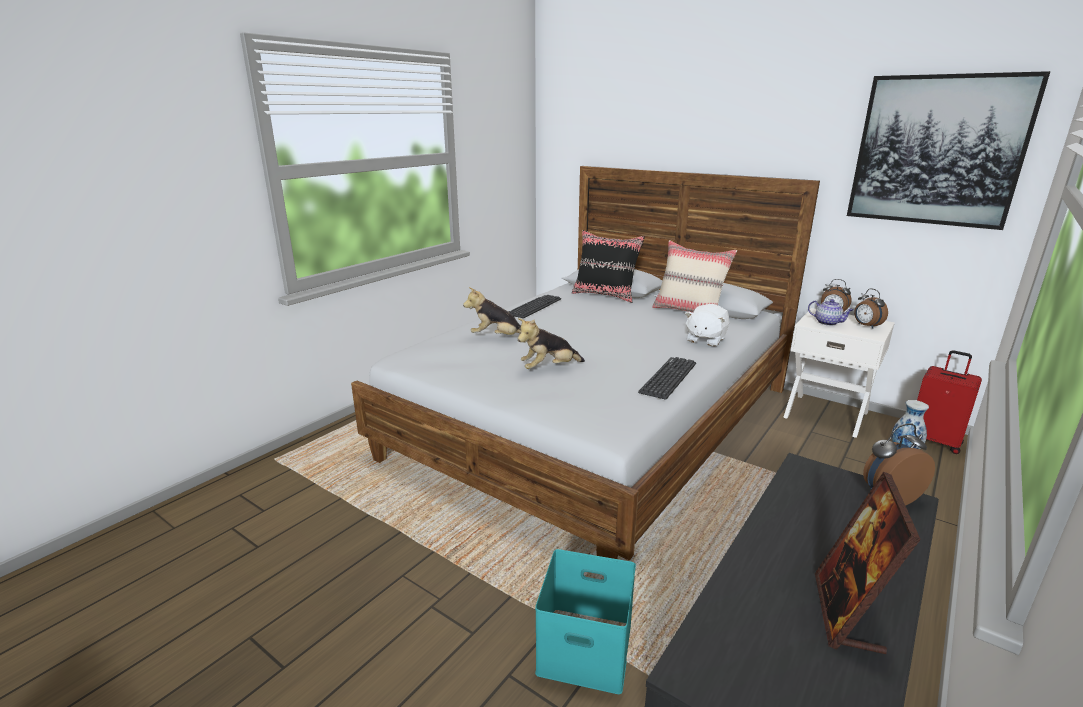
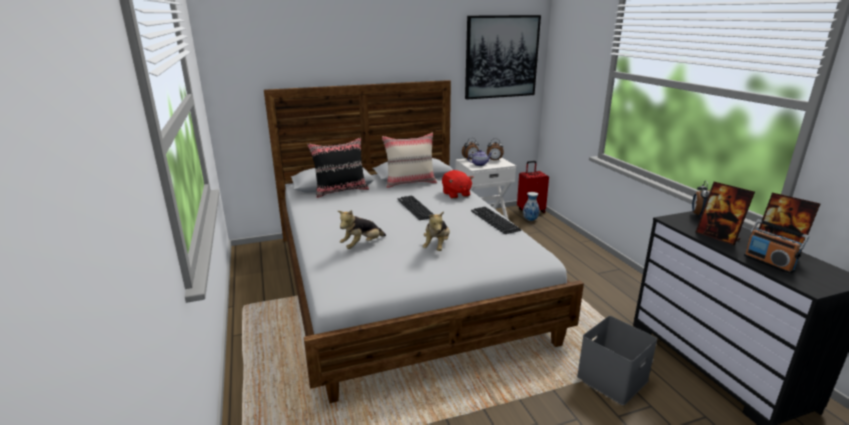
camera: 55 degrees left, 0 degrees up
keyboard [508,295,561,318] -> keyboard moved to [398,195,434,220]
turquoise storage box [535,549,636,694] -> grey storage box [577,316,657,405]
white plush toy [685,304,730,347] -> red plush toy [442,170,473,199]
none -> picture frame [696,182,755,245]
none -> radio [744,219,809,274]

